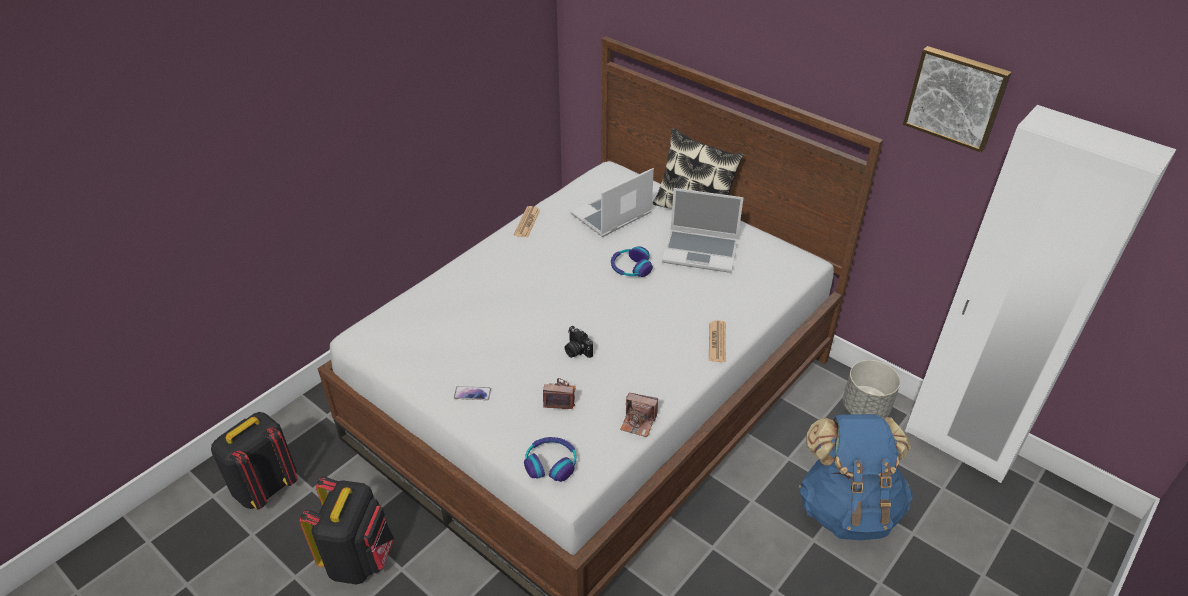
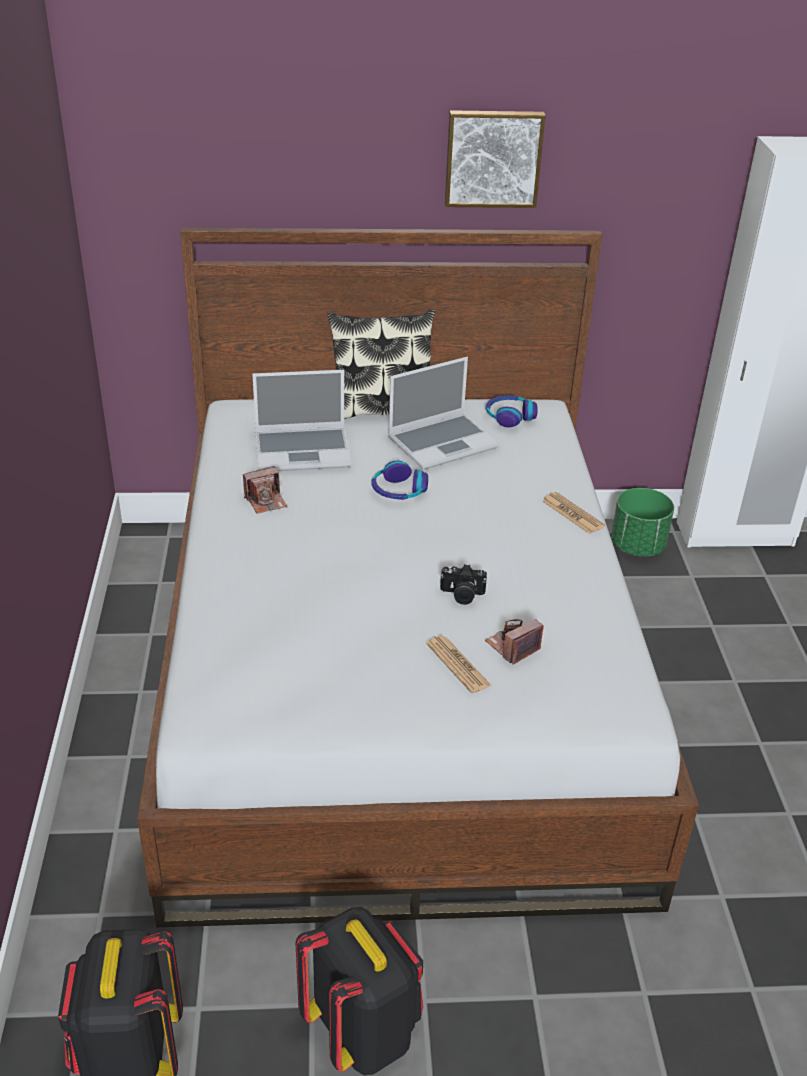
camera: 45 degrees left, 5 degrees down
phone [454,386,491,400] -> none
newspaper [514,206,540,237] -> newspaper moved to [426,636,492,693]
headphones [524,437,576,482] -> headphones moved to [486,395,538,427]
laptop [570,168,654,237] -> laptop turned 105 degrees counterclockwise [252,370,351,471]
camera [620,393,658,437] -> camera moved to [243,466,287,514]
blue backpack [798,414,913,540] -> none
grey planter [843,360,900,419] -> green planter [611,488,674,556]
picture [903,46,1012,152] -> picture moved to [445,110,546,208]

